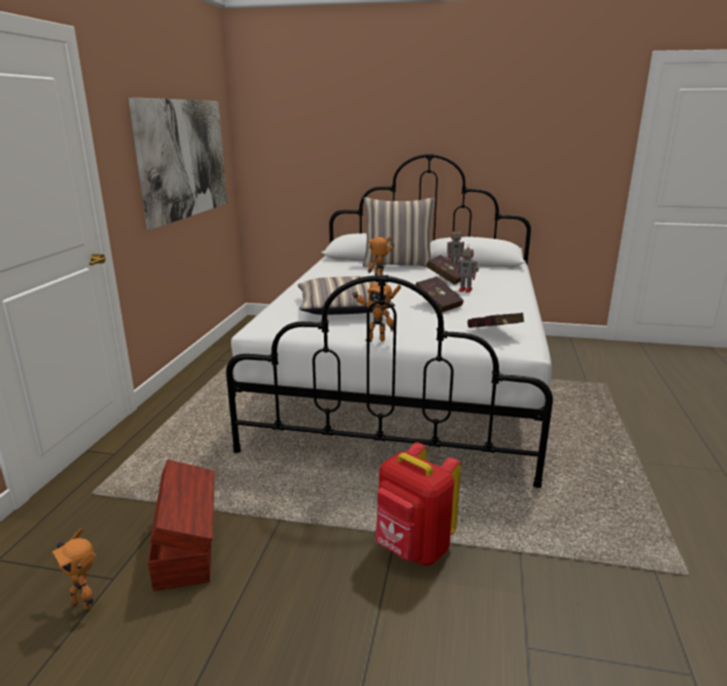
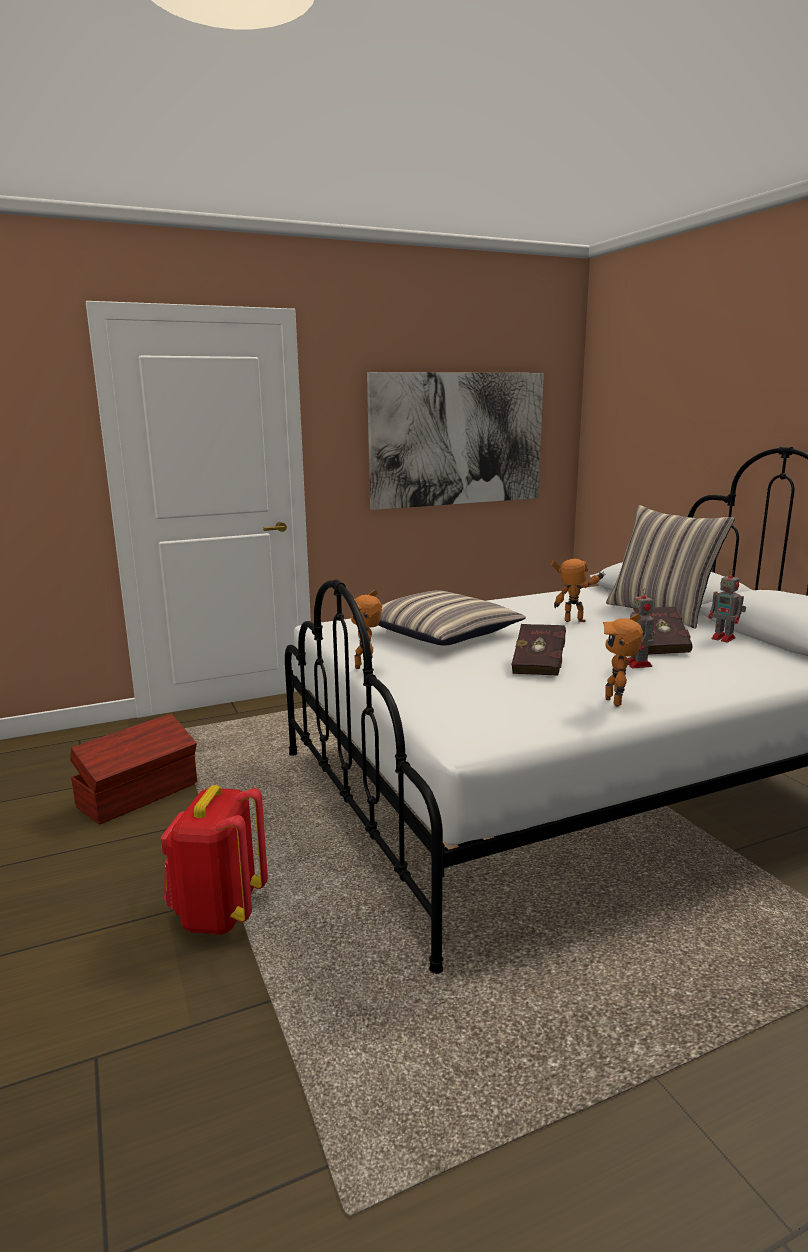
camera: 55 degrees right, 5 degrees down
toy robot [52,529,96,610] -> toy robot moved to [603,614,643,707]
red book [467,313,524,328] -> none

